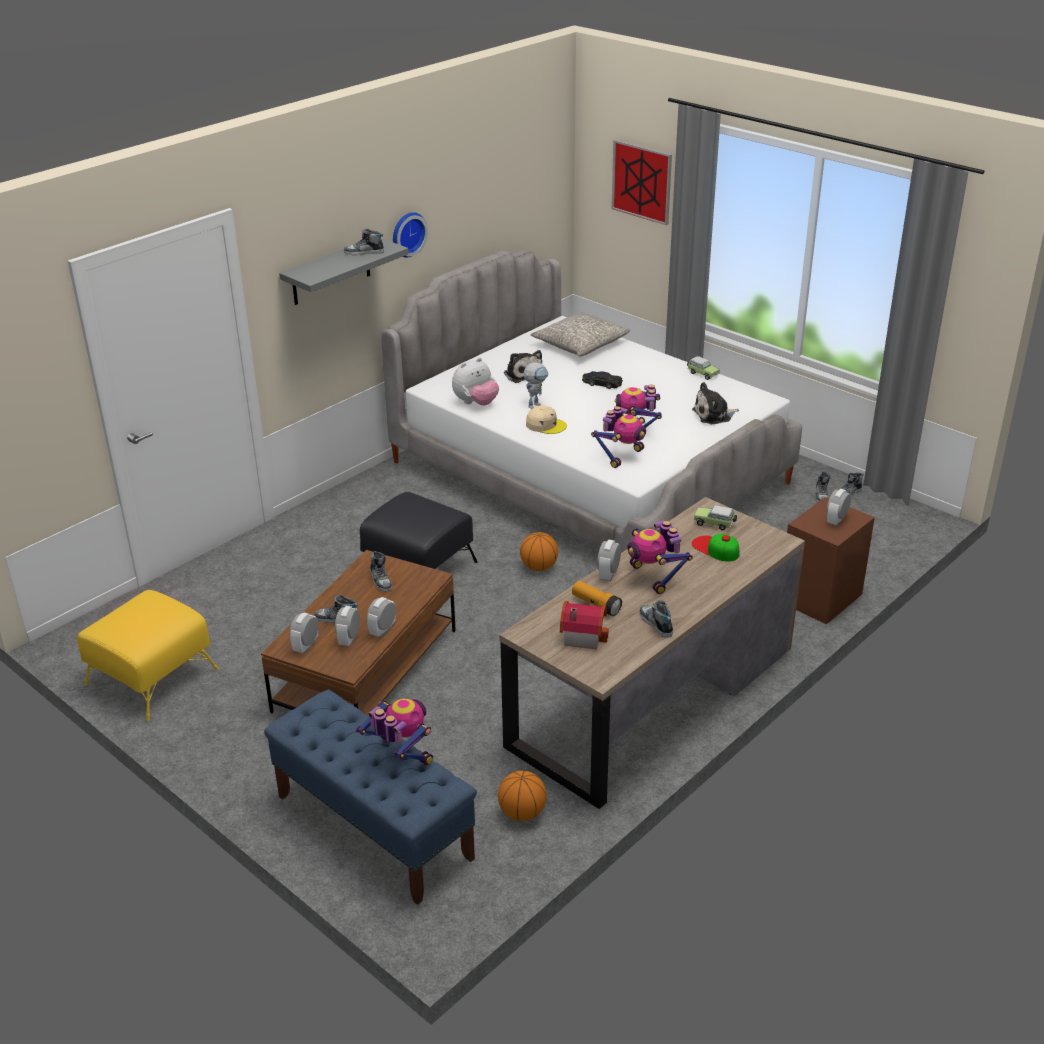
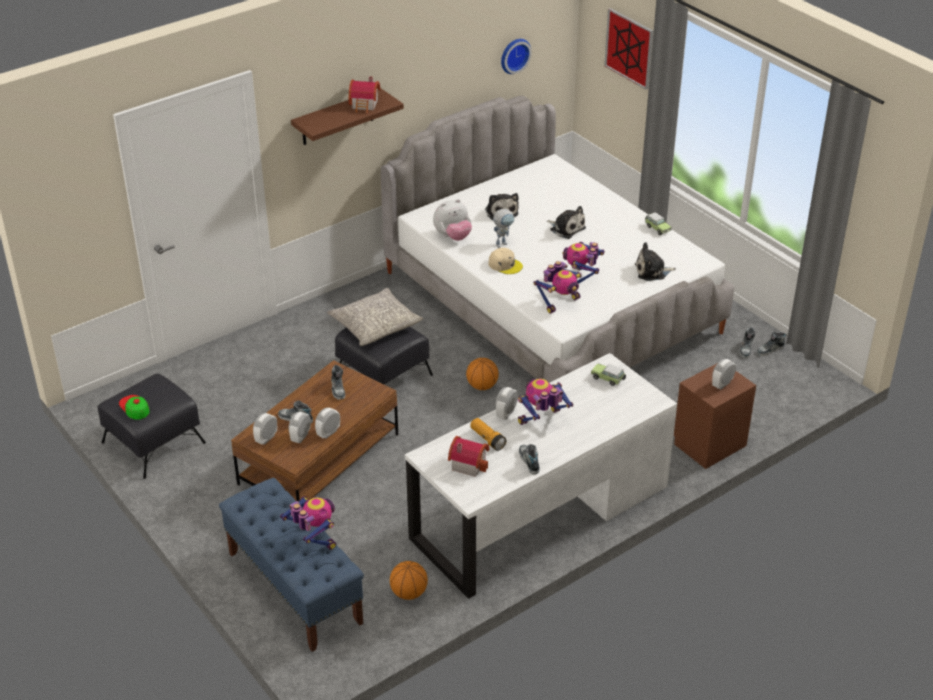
camera: 10 degrees right, 5 degrees up
yellow ottoman [77,590,219,721] -> black ottoman [97,374,206,479]
grey shelf [279,238,409,305] -> brown shelf [291,89,404,145]
shoe [344,229,384,255] -> toy house [348,76,380,113]
wall clock [393,212,428,258] -> wall clock moved to [501,39,532,74]
brown desk [499,497,805,809] -> white desk [405,353,677,599]
grey pillow [531,312,630,356] -> grey pillow moved to [327,288,423,346]
black toy car [582,371,623,389] -> plush toy [547,206,586,239]
toy robot [627,521,693,594] -> toy robot turned 75 degrees clockwise [518,379,573,425]
cap [692,534,739,561] -> cap moved to [119,395,150,420]

